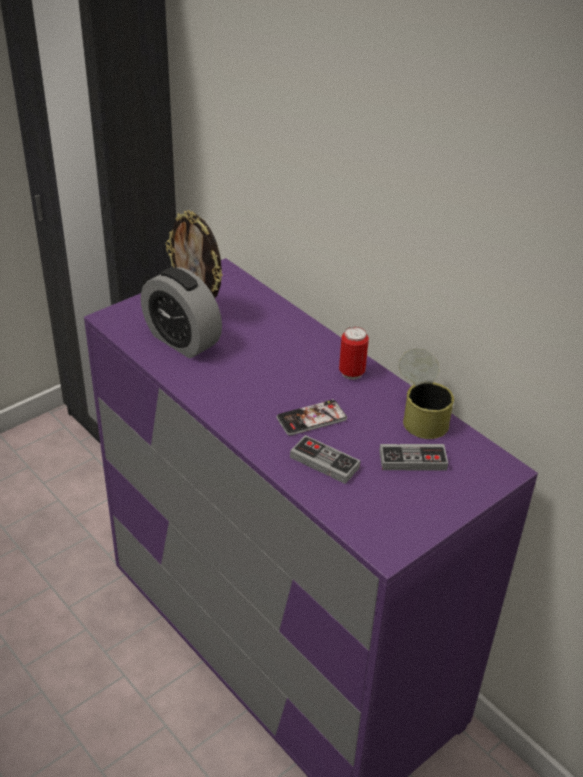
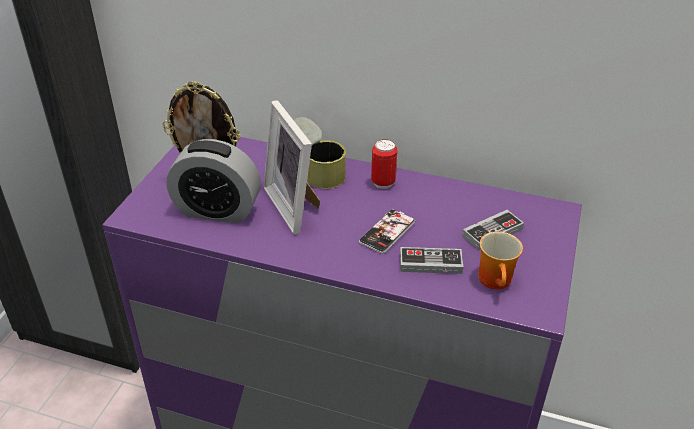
camera: 30 degrees left, 0 degrees up
can [399,349,454,439] -> can moved to [293,117,346,189]
none -> picture frame [264,100,320,235]
none -> mug [478,231,523,290]

